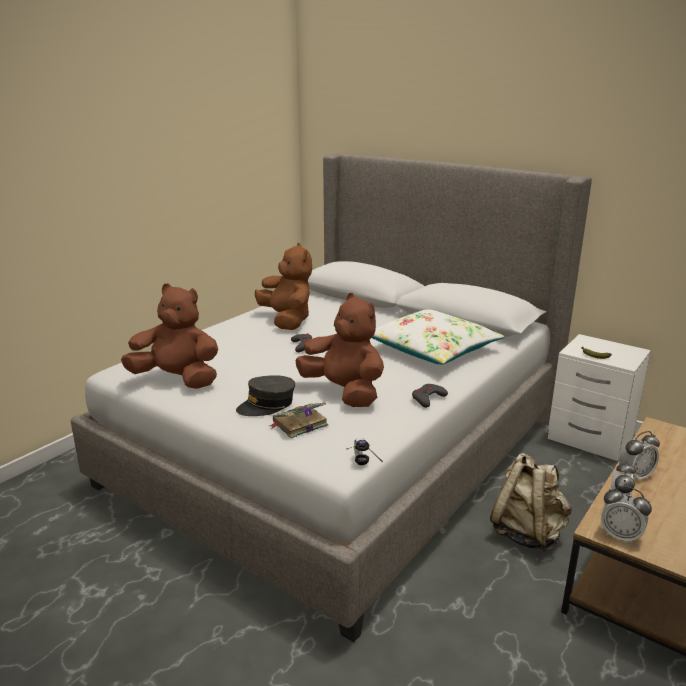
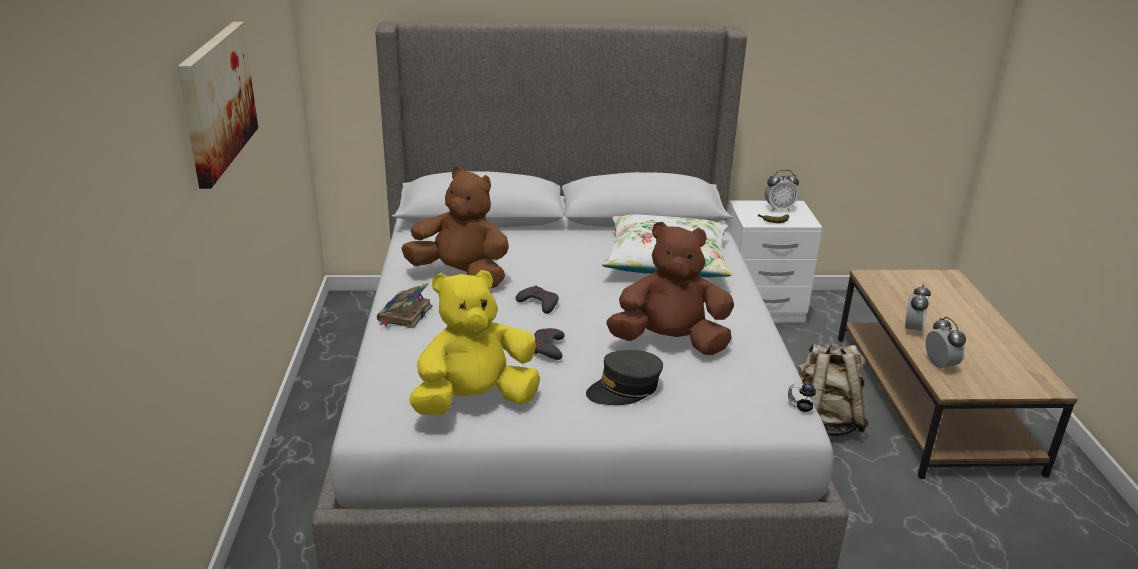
camera: 40 degrees left, 5 degrees up
brown plush toy [121,283,218,389] -> yellow plush toy [409,270,540,415]
grey cap [236,375,295,416] -> grey cap turned 45 degrees clockwise [586,350,663,405]
book [270,403,328,438] -> book moved to [377,283,433,328]
grey game controller [412,384,448,408] -> grey game controller moved to [534,328,565,360]
alarm clock [601,486,652,545] -> alarm clock moved to [765,170,799,212]
none -> picture [178,22,258,189]

